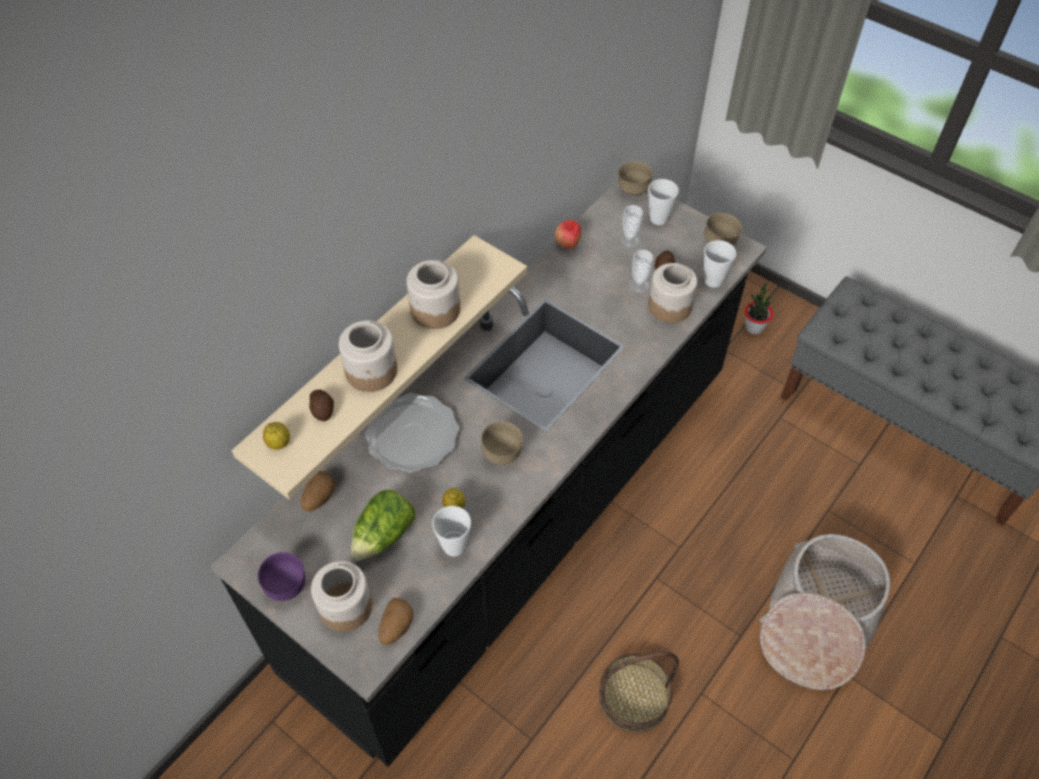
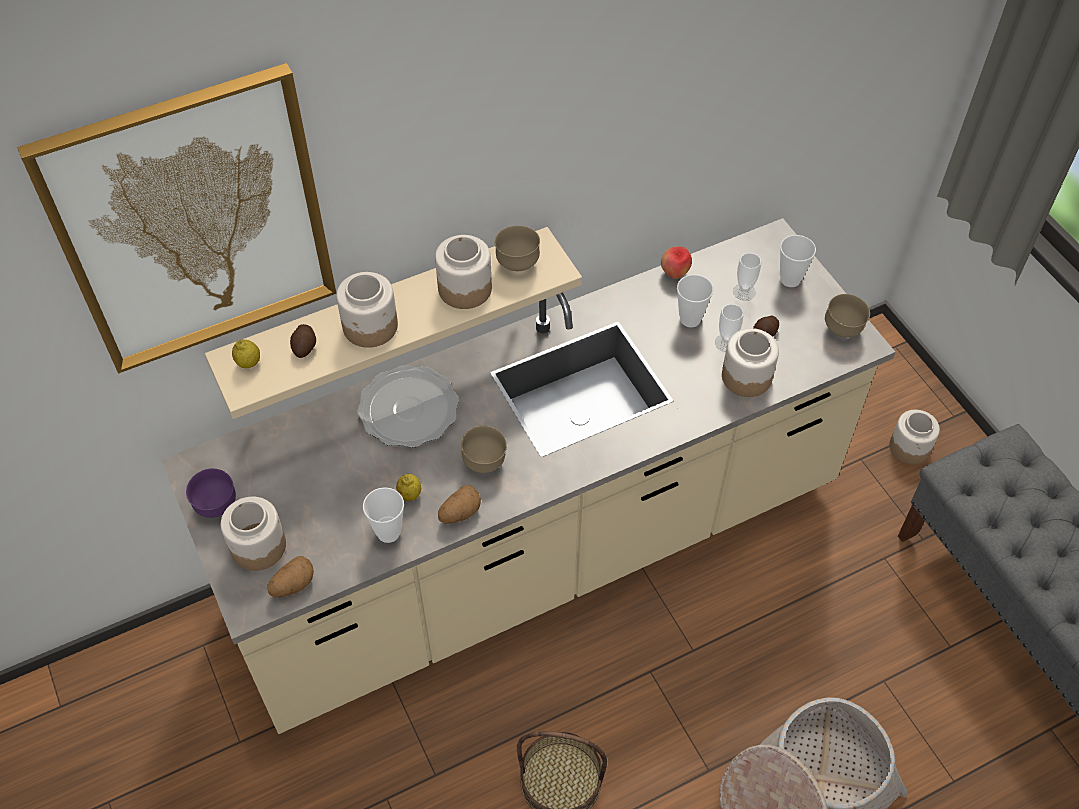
camera: 25 degrees right, 0 degrees up
black counter [210,180,767,767] -> beige counter [161,218,895,734]
potato [301,471,335,512] -> potato moved to [438,485,481,524]
lettuce [350,490,415,561] -> none
brown bowl [618,161,653,196] -> brown bowl moved to [494,225,540,271]
cup [704,240,736,288] -> cup moved to [677,274,714,327]
potted plant [745,282,773,334] -> jar [889,410,940,464]
none -> picture [17,63,336,374]

